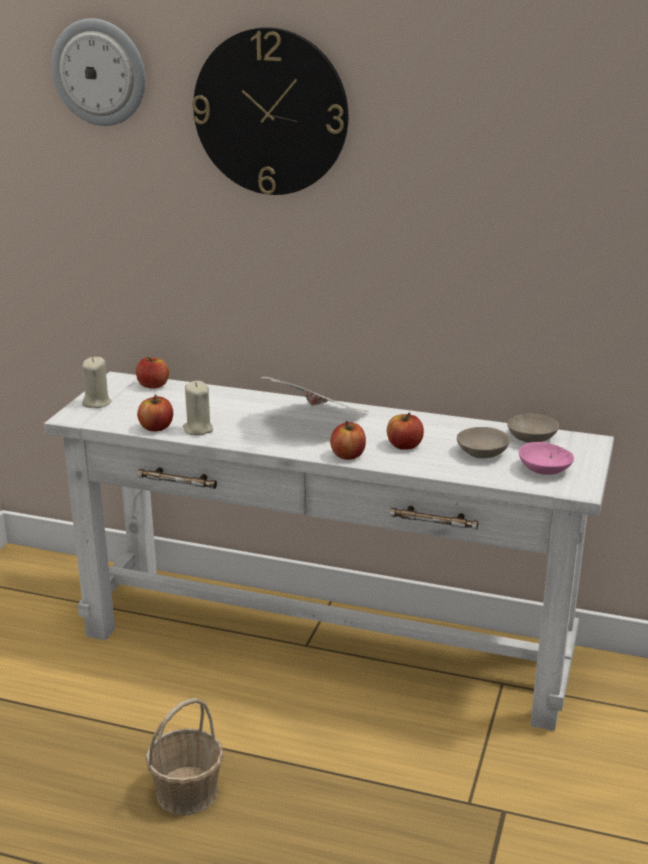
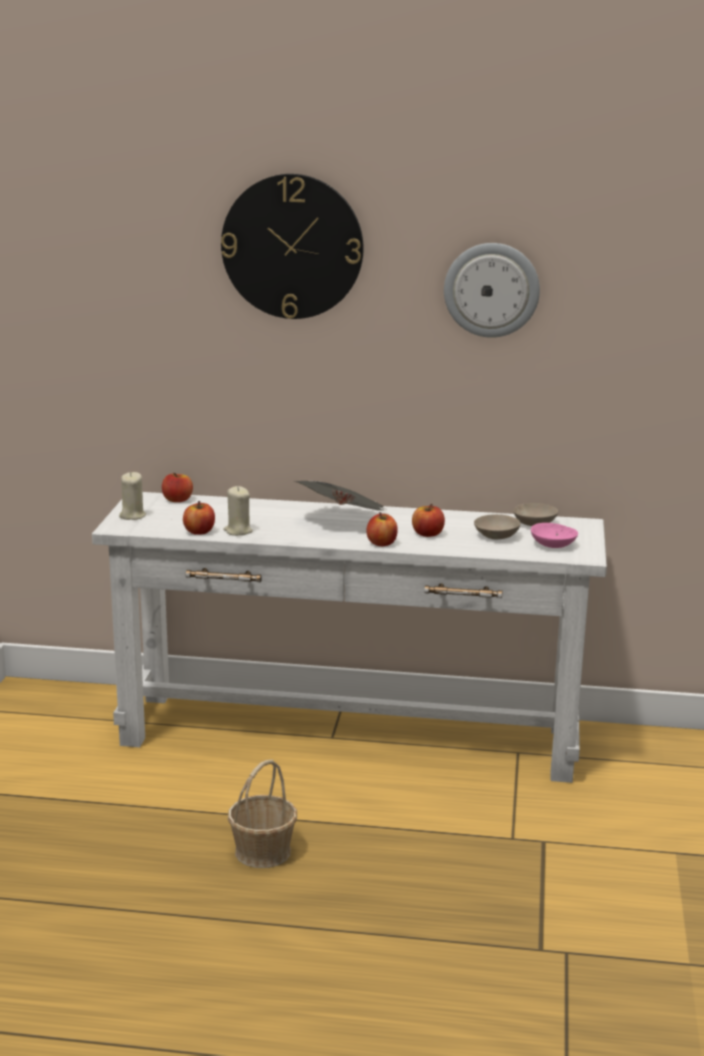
camera: 10 degrees left, 5 degrees down
wall clock [51,18,146,126] -> wall clock moved to [444,243,540,338]

